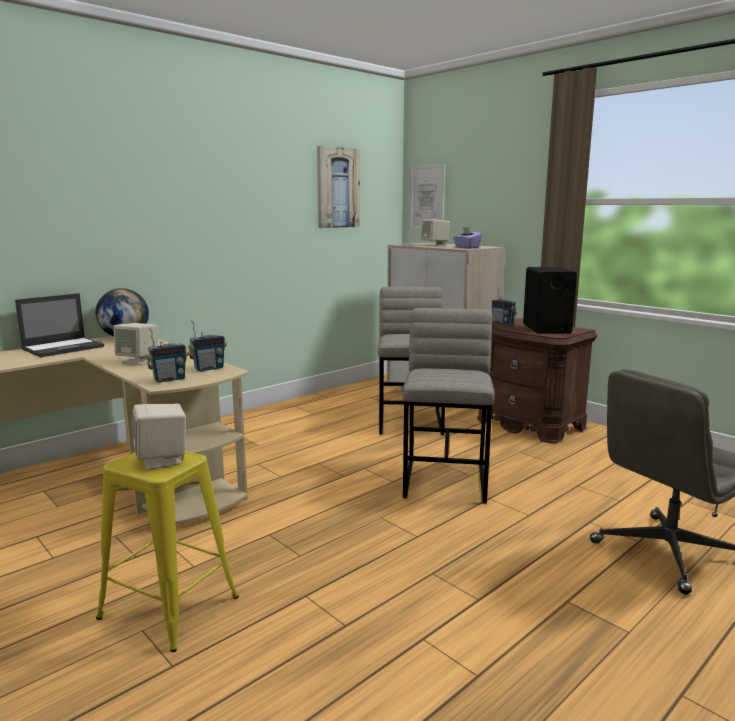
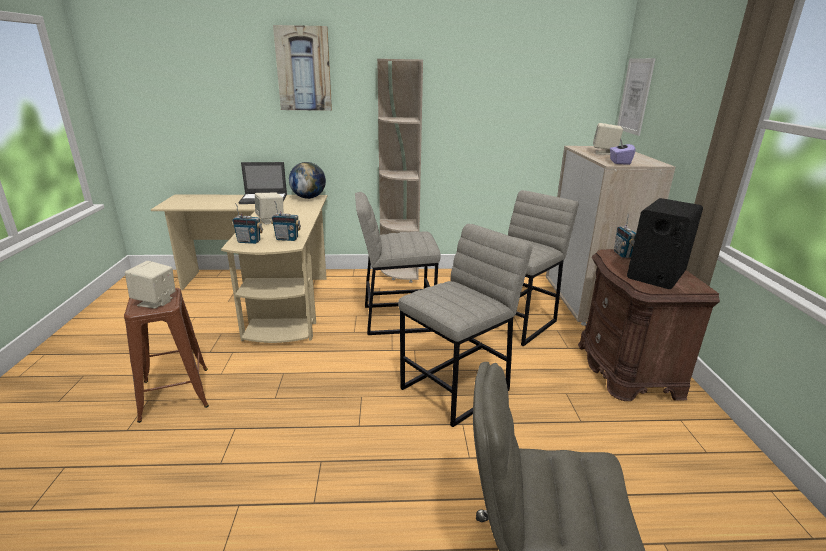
camera: 40 degrees right, 10 degrees up
yellow stool [96,451,239,652] -> brown stool [124,288,209,423]
picture [317,146,360,228] -> picture moved to [273,25,332,111]
none -> grey chair [355,192,441,335]
none -> beige bookcase [377,59,423,283]

